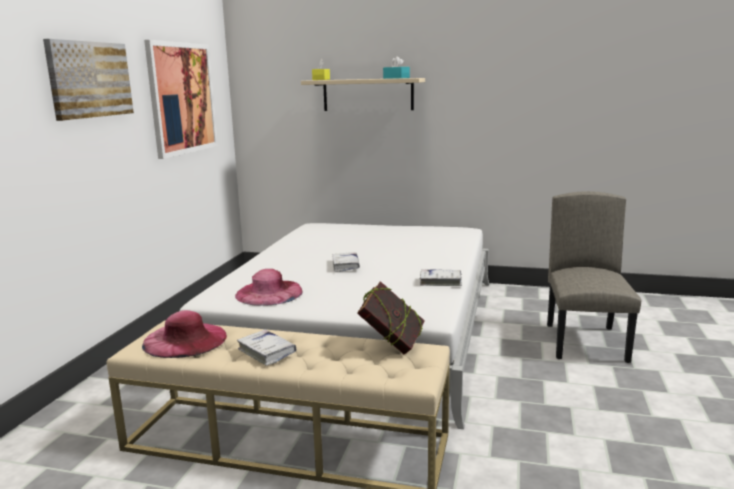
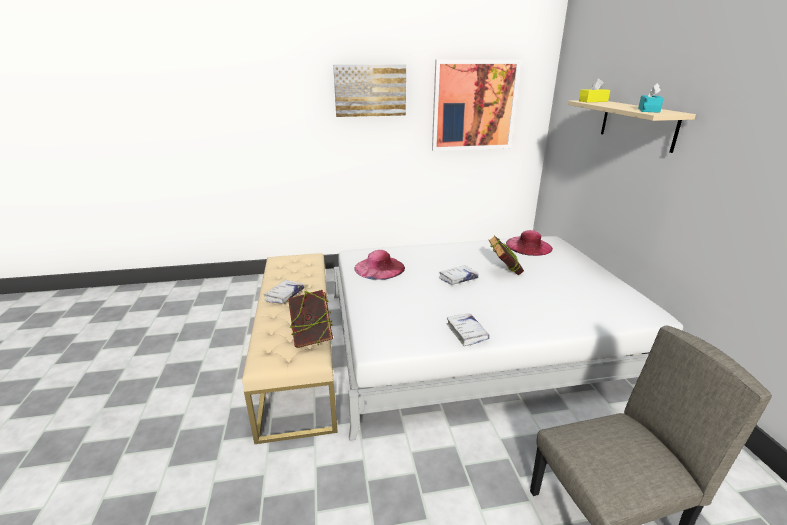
camera: 65 degrees right, 10 degrees up
pink hat [142,310,227,358] -> pink hat moved to [506,230,553,256]
none -> book [489,235,524,275]

